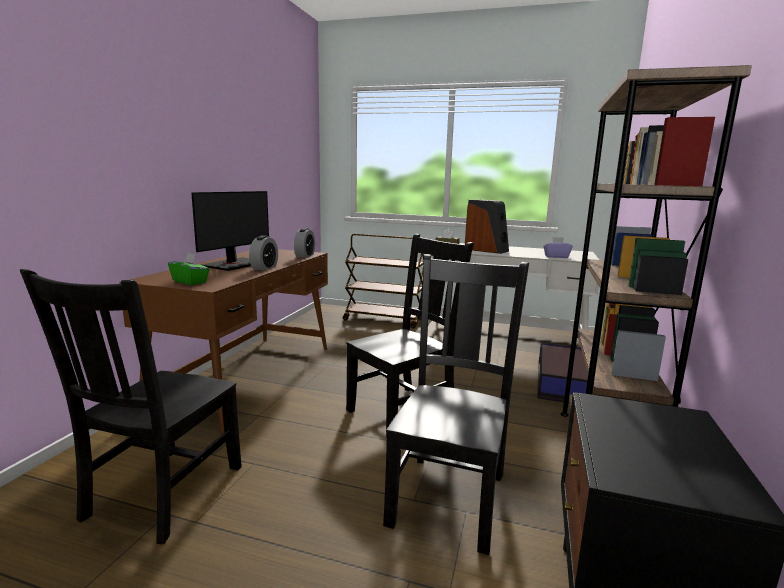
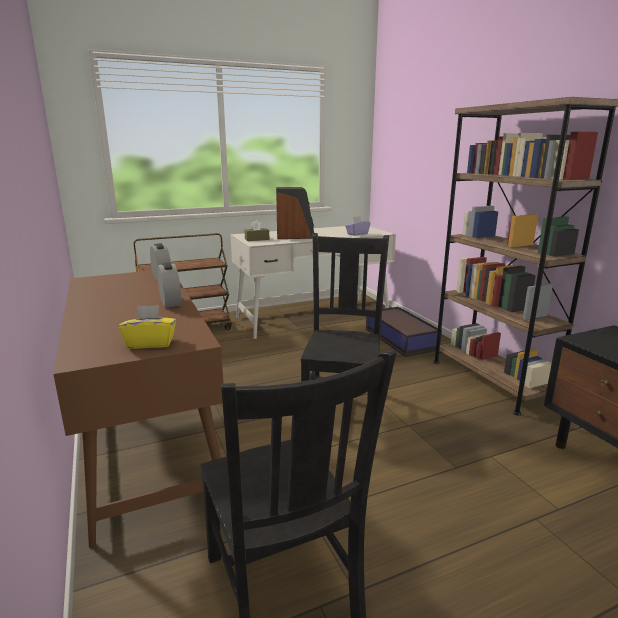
camera: 40 degrees left, 5 degrees up
green tissue box [168,253,210,285] -> yellow tissue box [118,305,176,349]
monitor [191,191,269,271] -> none
black chair [383,254,529,555] -> none

